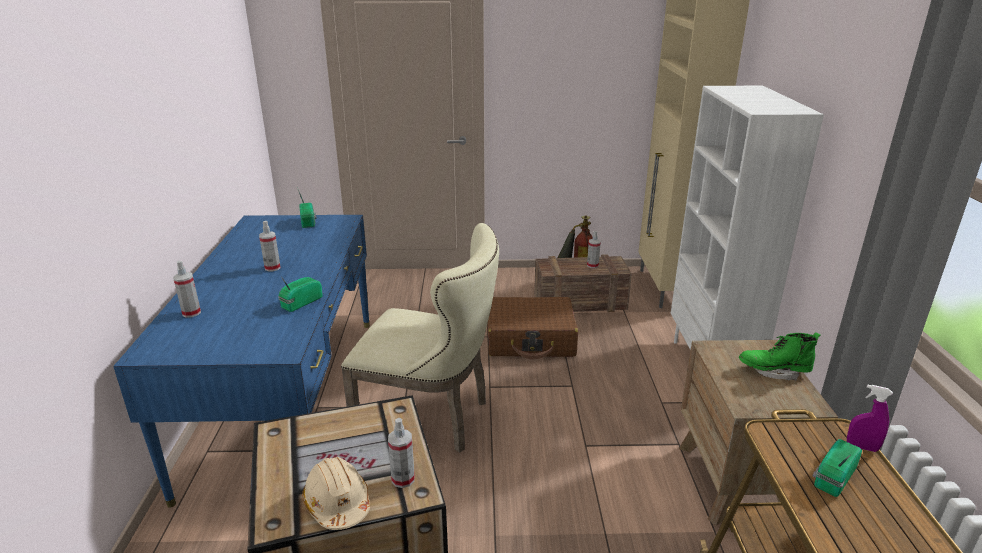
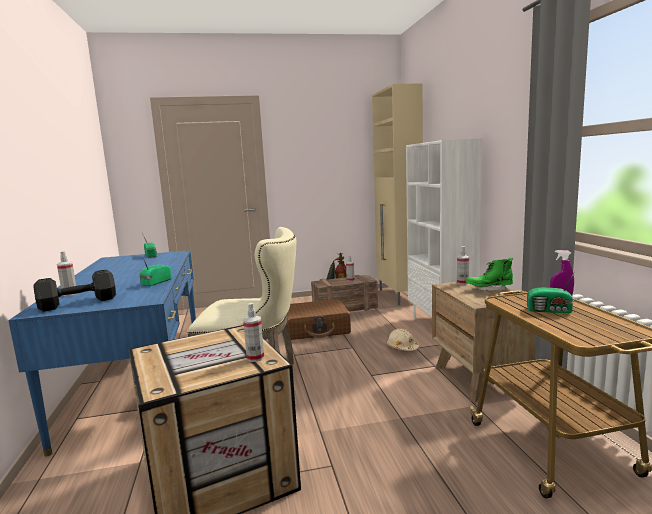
camera: 10 degrees left, 15 degrees down
spray bottle [259,221,281,271] -> spray bottle moved to [457,246,469,285]
beige hard hat [302,457,370,530] -> beige hard hat moved to [387,328,419,351]
radio [812,439,862,497] -> radio turned 105 degrees counterclockwise [527,272,575,313]
none -> black dumbbell [33,270,116,312]

